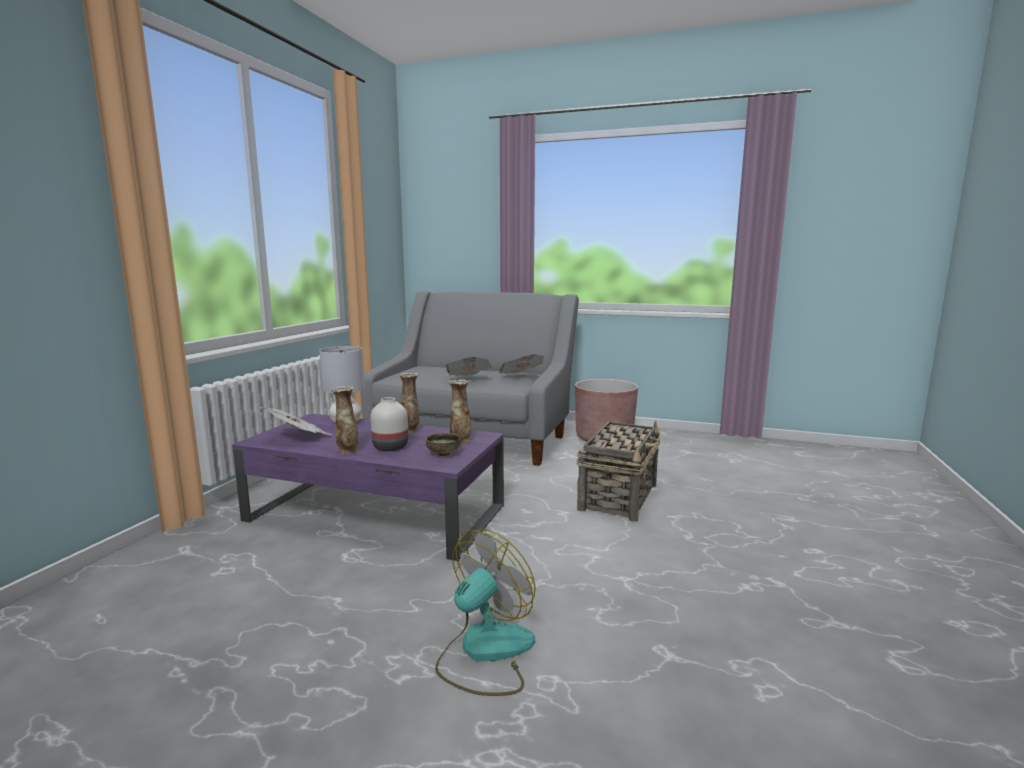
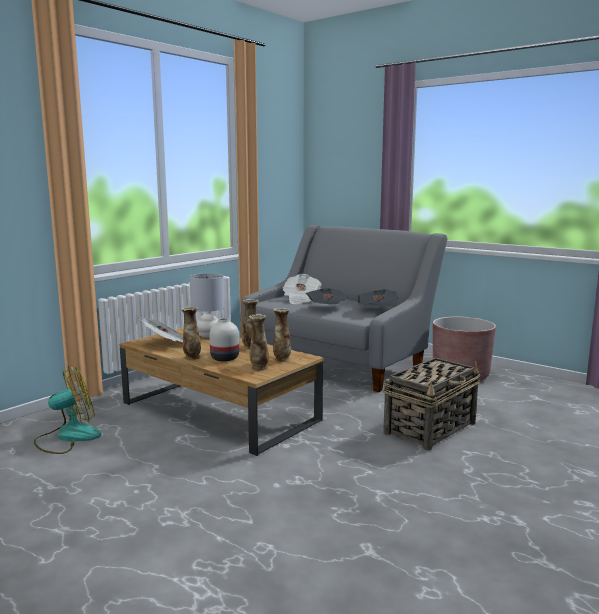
camera: 20 degrees right, 0 degrees up
purple coffee table [232,413,504,561] -> brown coffee table [119,328,323,456]
bowl [426,433,461,456] -> vase [249,314,269,371]
fan [435,529,536,696] -> fan moved to [34,366,101,454]
none -> newspaper [282,274,322,304]

